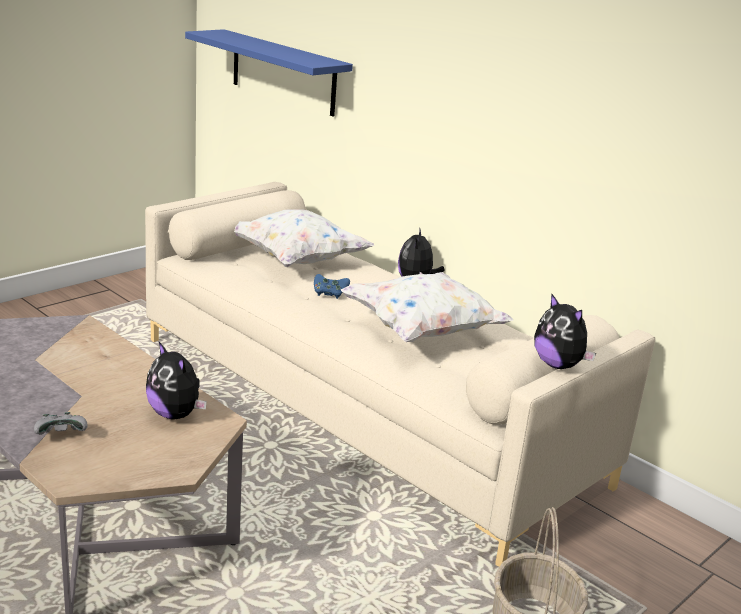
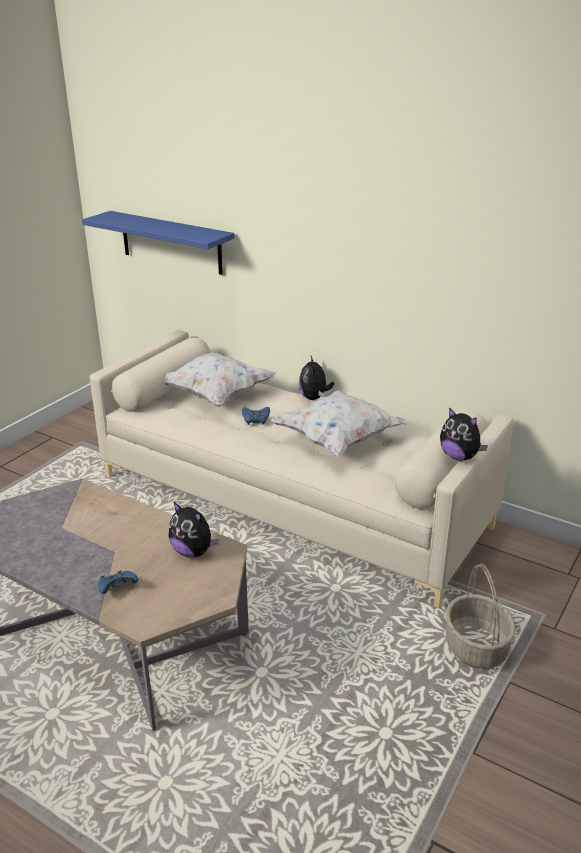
camera: 10 degrees left, 5 degrees up
grey game controller [34,412,88,435] -> blue game controller [98,571,138,594]

